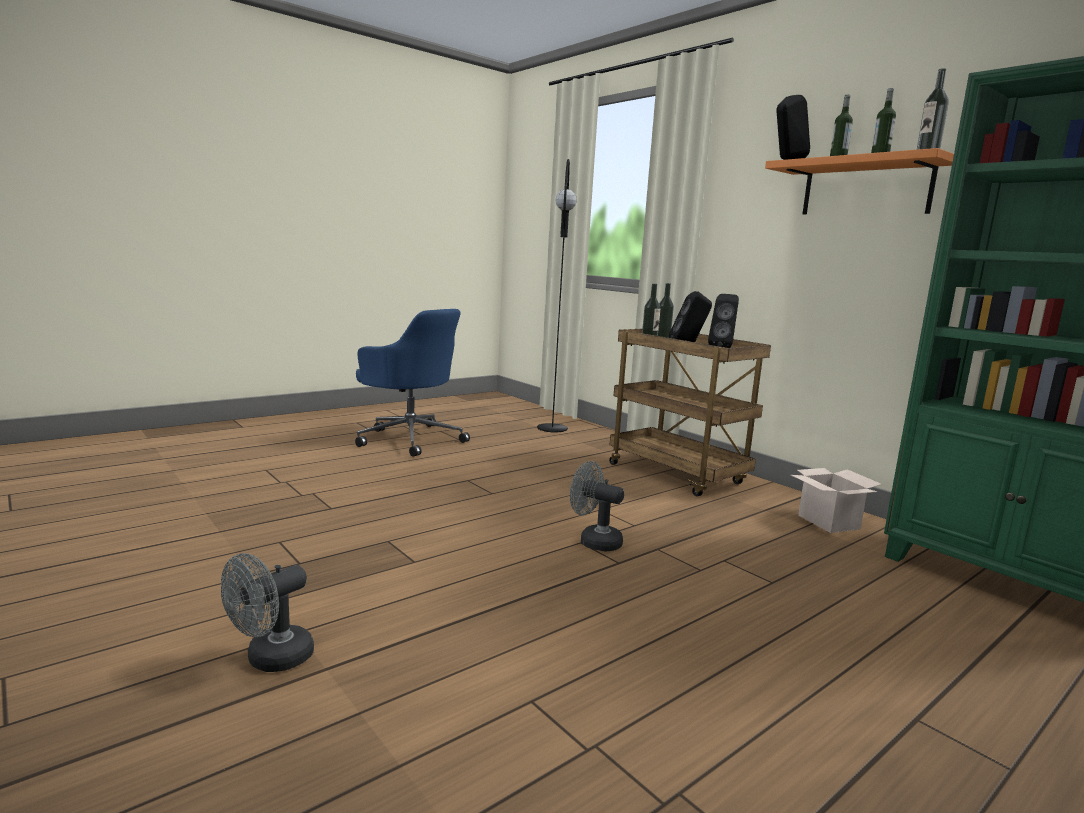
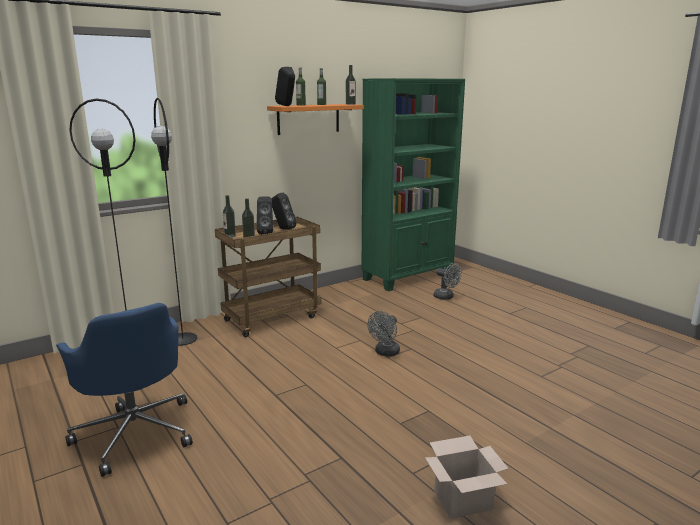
camera: 85 degrees left, 5 degrees up
grey fan [221,553,314,672] -> grey fan moved to [434,263,462,300]
blue office chair [355,309,470,457] -> blue office chair turned 105 degrees clockwise [56,303,193,477]
cardboard box [791,468,882,533] -> cardboard box moved to [425,436,509,519]
none -> black floor lamp [151,98,197,346]

